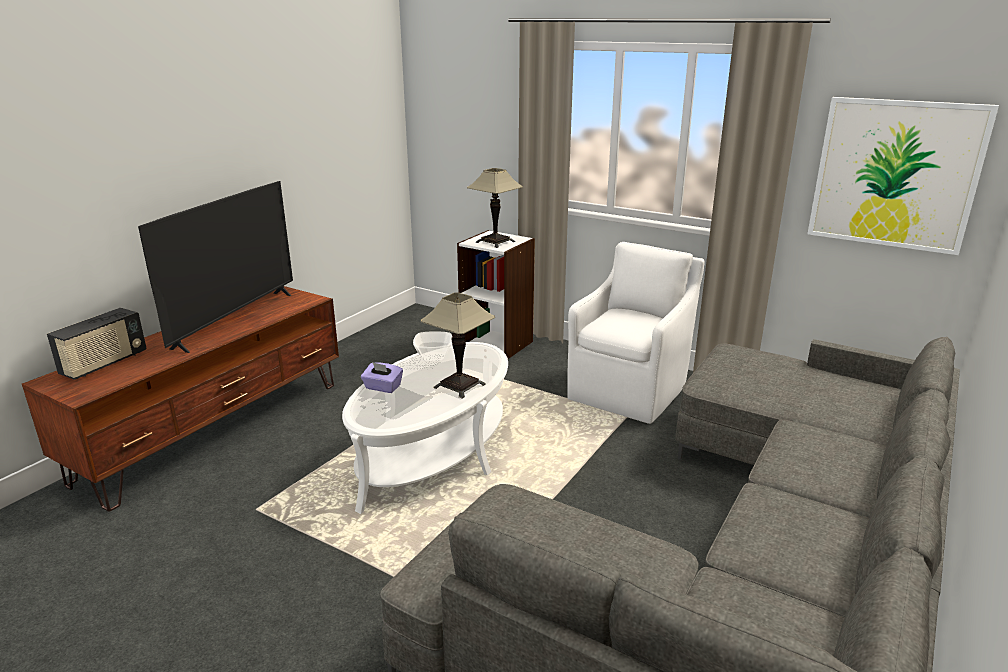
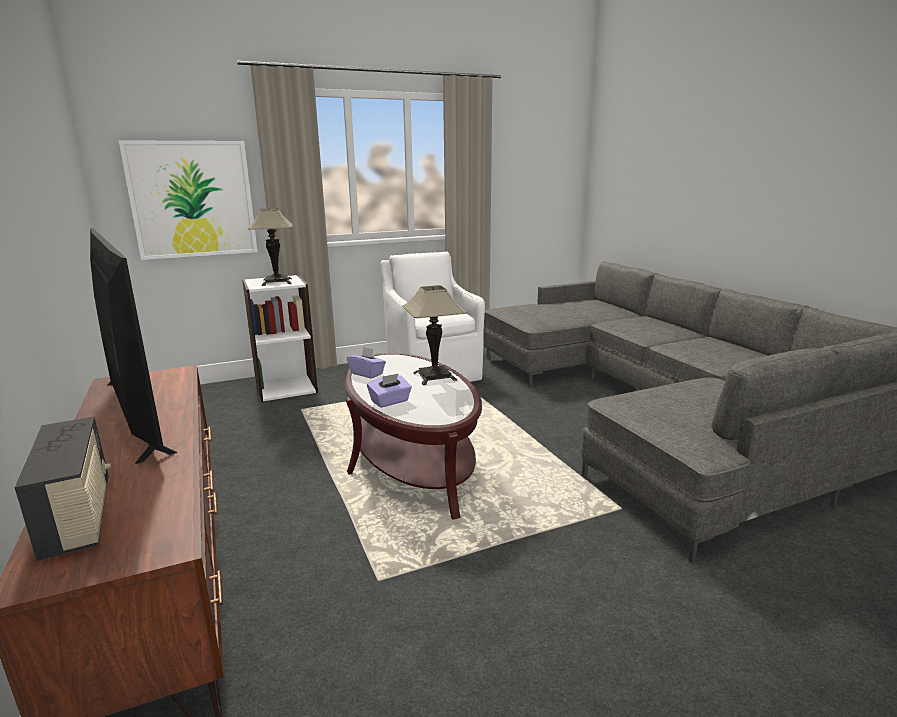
camera: 55 degrees left, 5 degrees down
white coffee table [342,342,508,514] -> brown coffee table [344,353,482,520]
bowl [413,331,452,362] -> purple tissue box [347,346,386,379]
picture [808,97,999,255] -> picture moved to [119,140,258,260]

